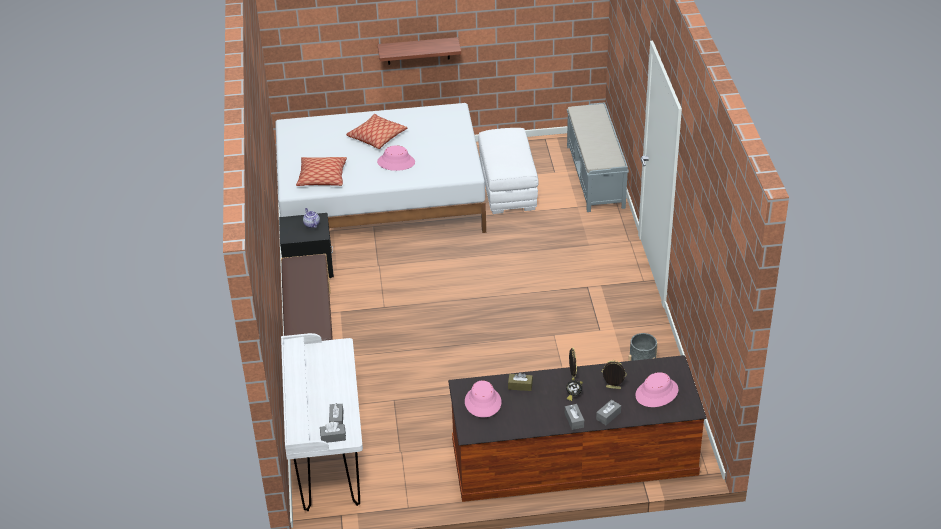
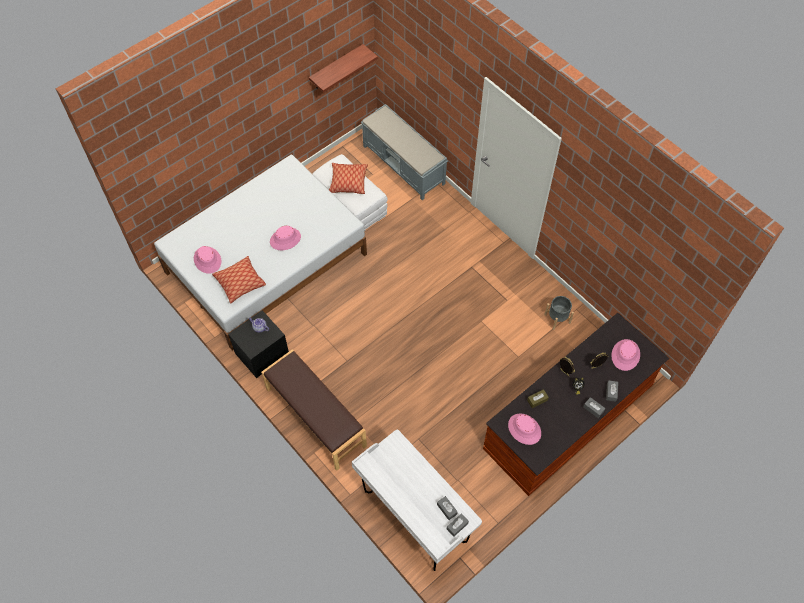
camera: 35 degrees left, 20 degrees up
pillow [346,114,408,149] -> pillow moved to [329,163,368,194]
shelf [378,37,461,65] -> shelf moved to [309,44,378,93]
none -> pink hat [194,246,221,274]

